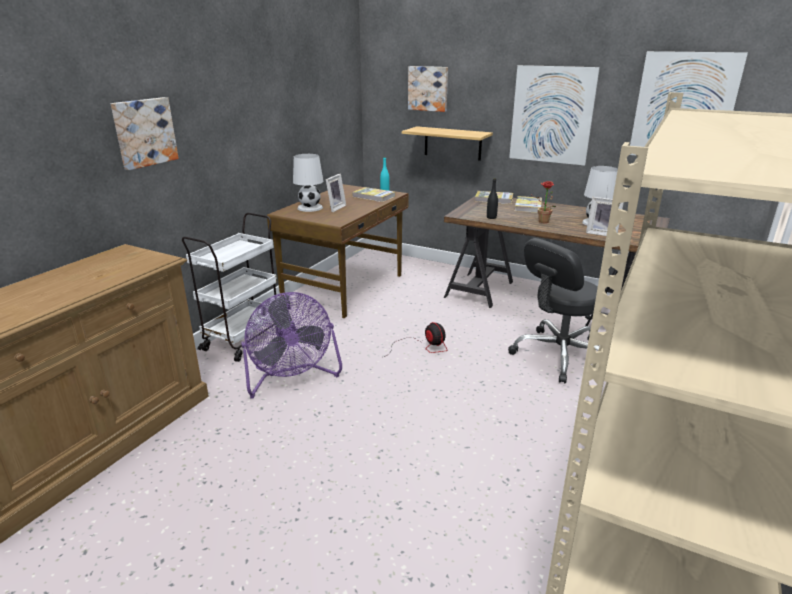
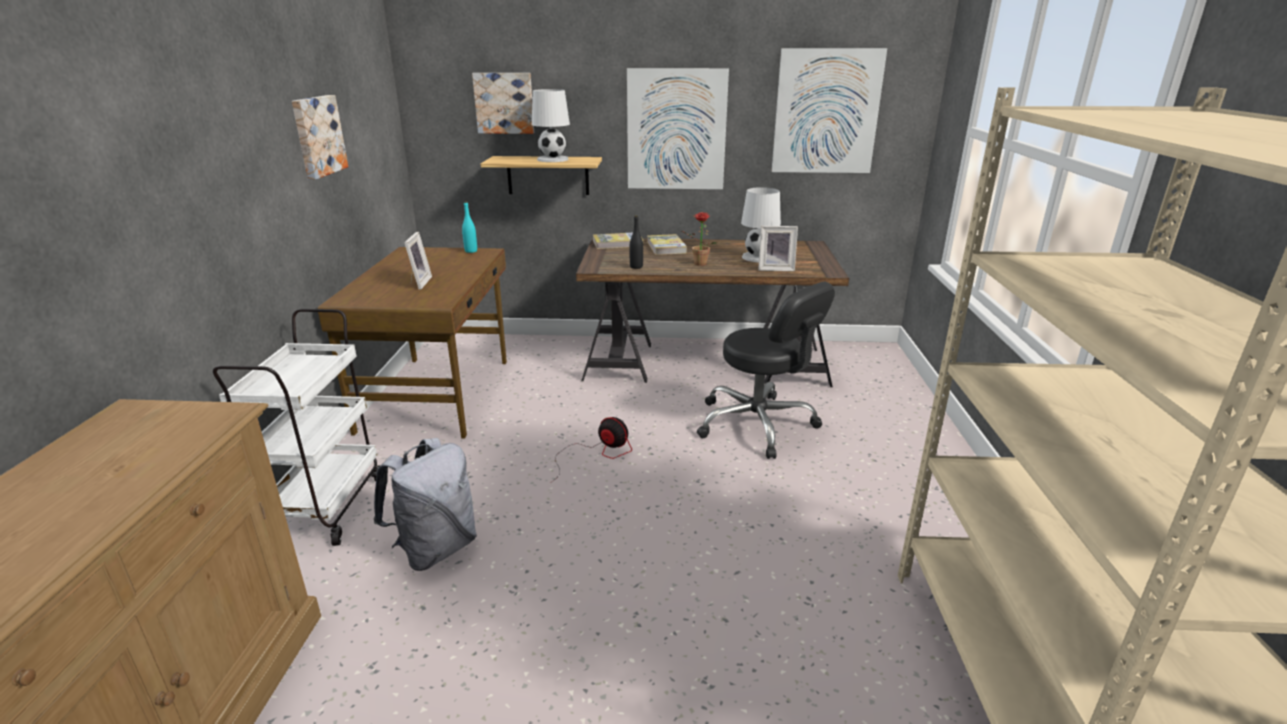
camera: 25 degrees left, 0 degrees up
picture [111,97,179,170] -> picture moved to [292,95,348,180]
purple fan [241,292,342,399] -> grey backpack [374,438,477,571]
white table lamp [293,154,323,212] -> white table lamp moved to [532,89,570,162]
book [352,187,395,202] -> none
black office chair [508,238,600,383] -> black office chair turned 75 degrees counterclockwise [697,282,835,459]

